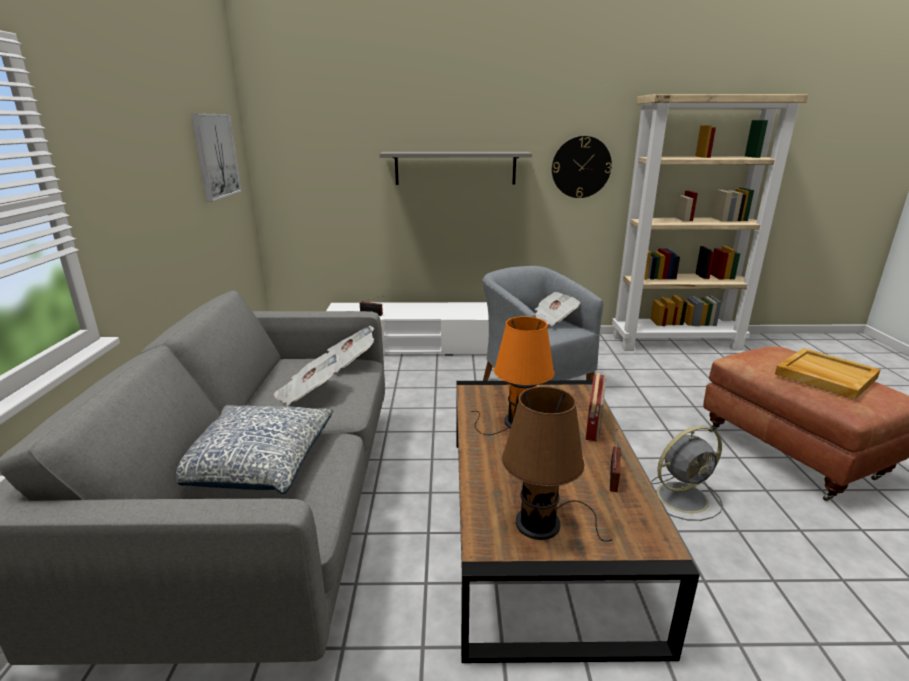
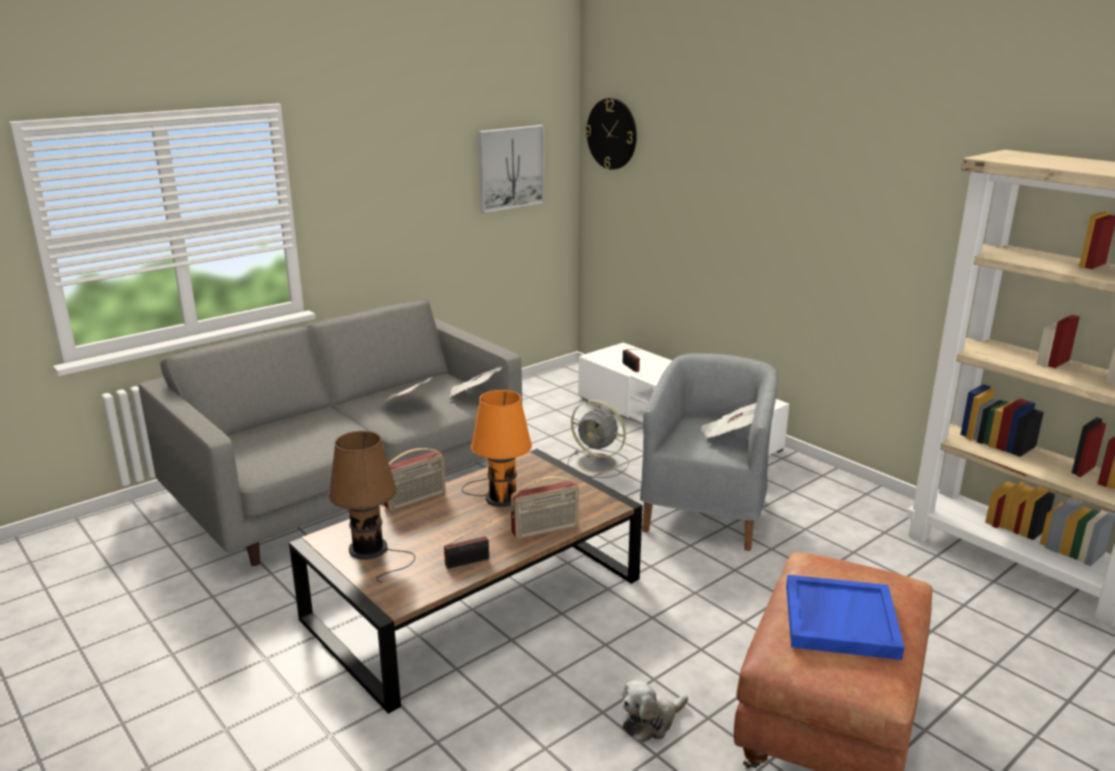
camera: 50 degrees right, 0 degrees up
pillow [176,405,333,494] -> none
grey shelf [379,152,532,185] -> none
wall clock [552,136,612,198] -> wall clock moved to [585,98,637,170]
grey fan [651,426,723,521] -> grey fan moved to [567,400,629,478]
beige tray [775,348,881,400] -> blue tray [786,575,904,660]
none -> radio [383,448,446,511]
none -> plush toy [622,680,688,743]

